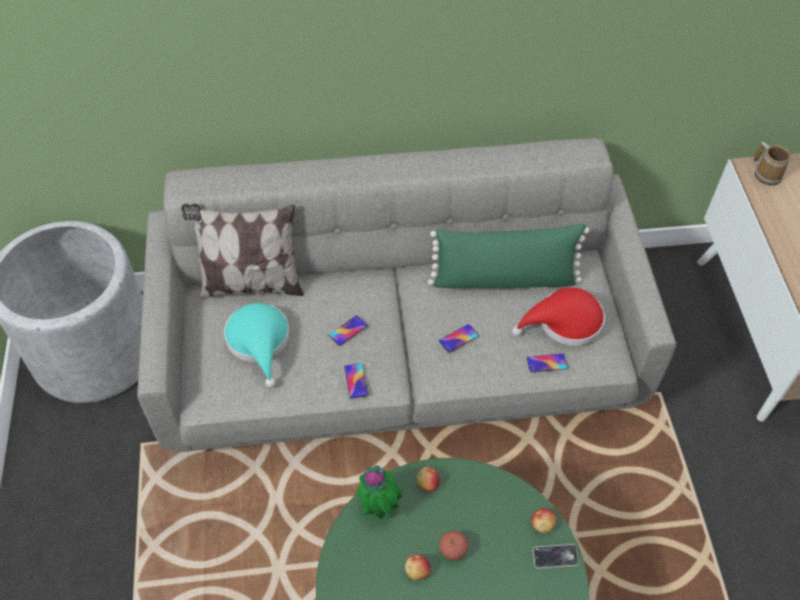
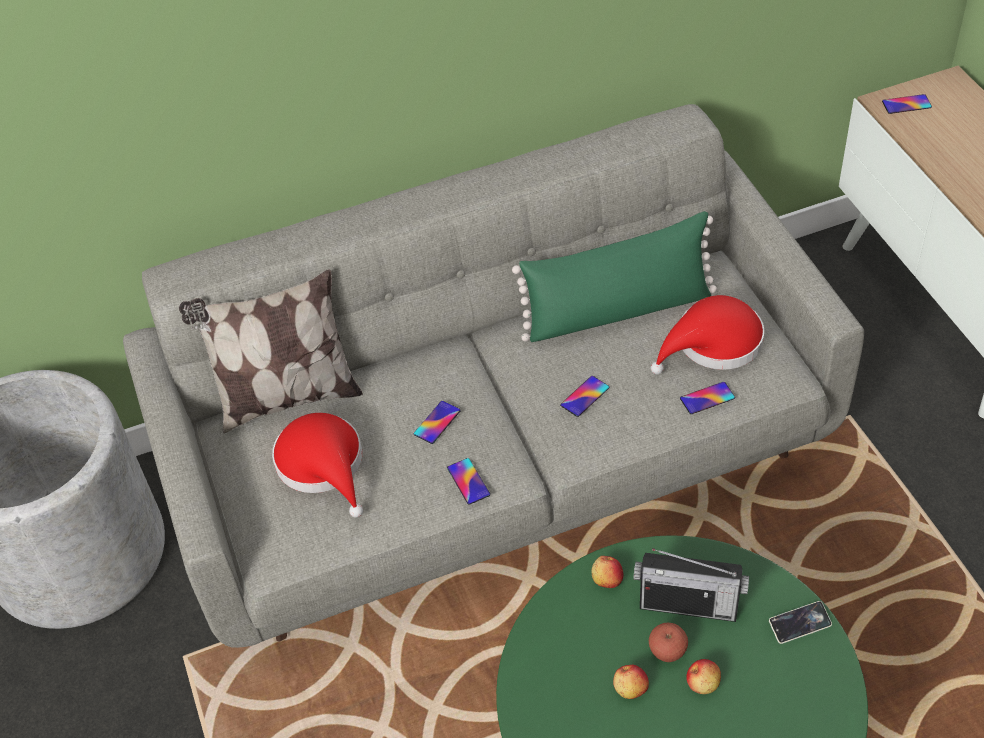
camera: 10 degrees left, 5 degrees down
turquoise hat [224,303,290,387] -> red hat [272,413,363,518]
potted plant [357,465,403,520] -> none
apple [531,508,557,533] -> apple moved to [686,659,721,694]
mug [753,142,791,186] -> phone [882,94,932,114]
none -> radio [633,548,749,622]

